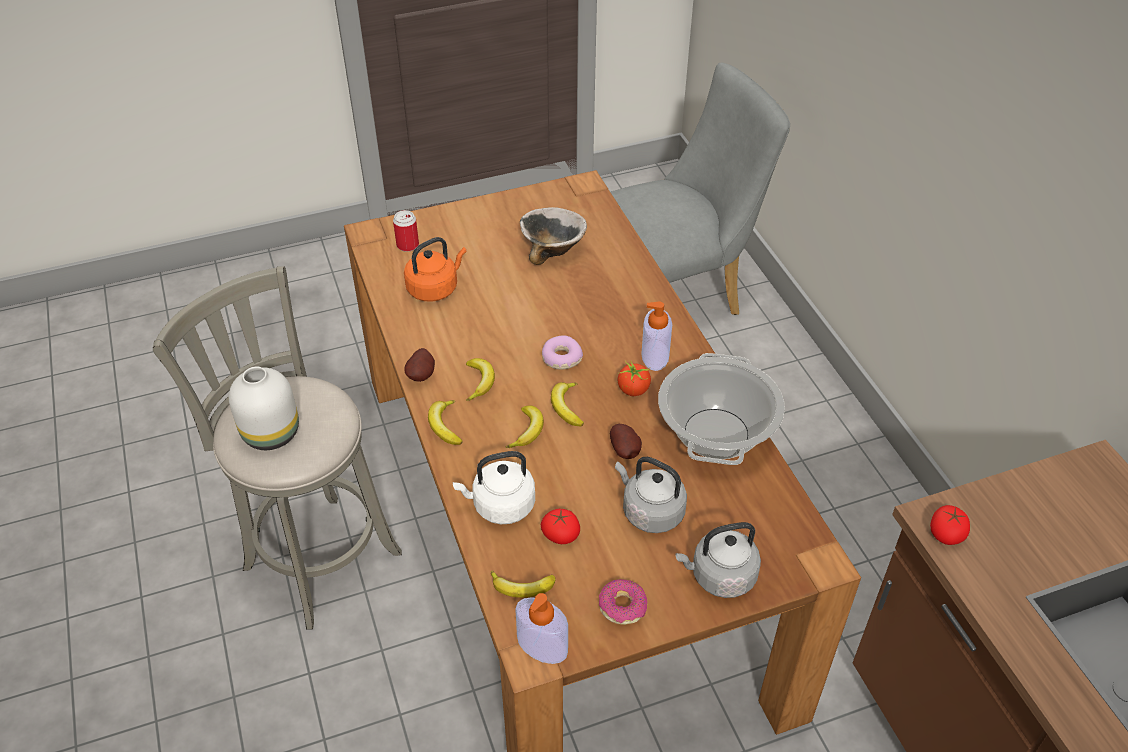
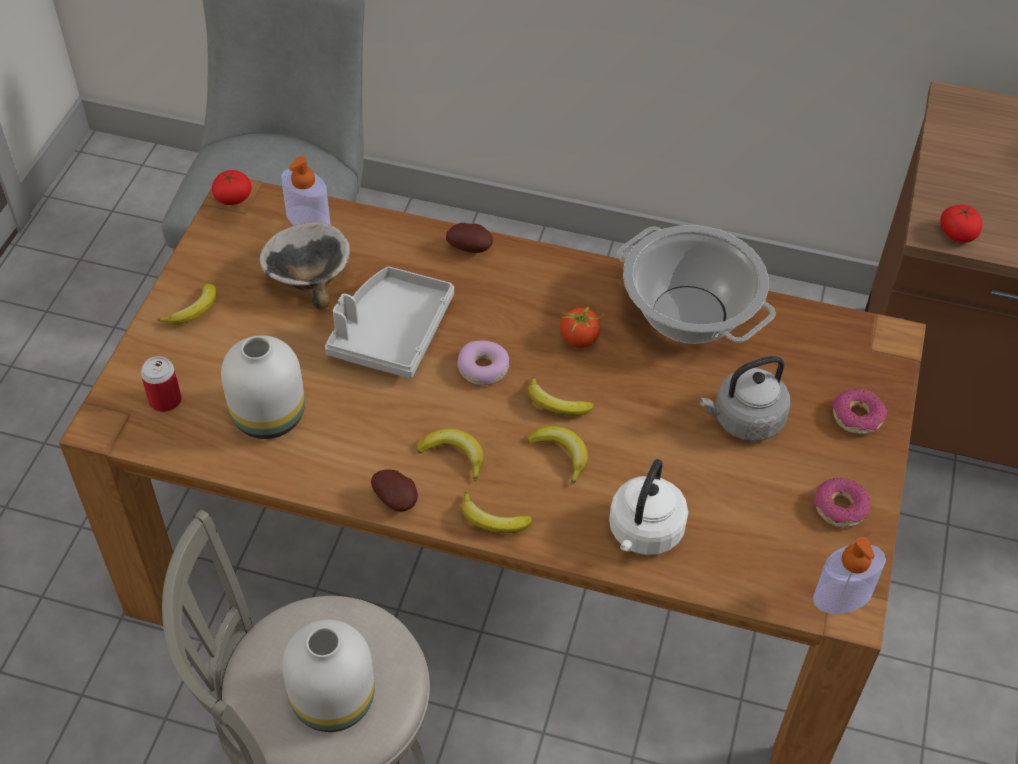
camera: 55 degrees left, 5 degrees up
orange kettle [404,237,467,302] -> white vase [221,335,305,439]
banana [491,570,556,598] -> banana moved to [157,283,217,325]
tomato [541,509,580,544] -> tomato moved to [212,170,252,205]
potato [610,424,642,459] -> potato moved to [446,223,493,253]
soap dispenser [641,301,672,371] -> soap dispenser moved to [281,156,330,226]
grey kettle [675,522,761,598] -> donut [832,389,887,434]
none -> grey tray [325,266,454,378]

